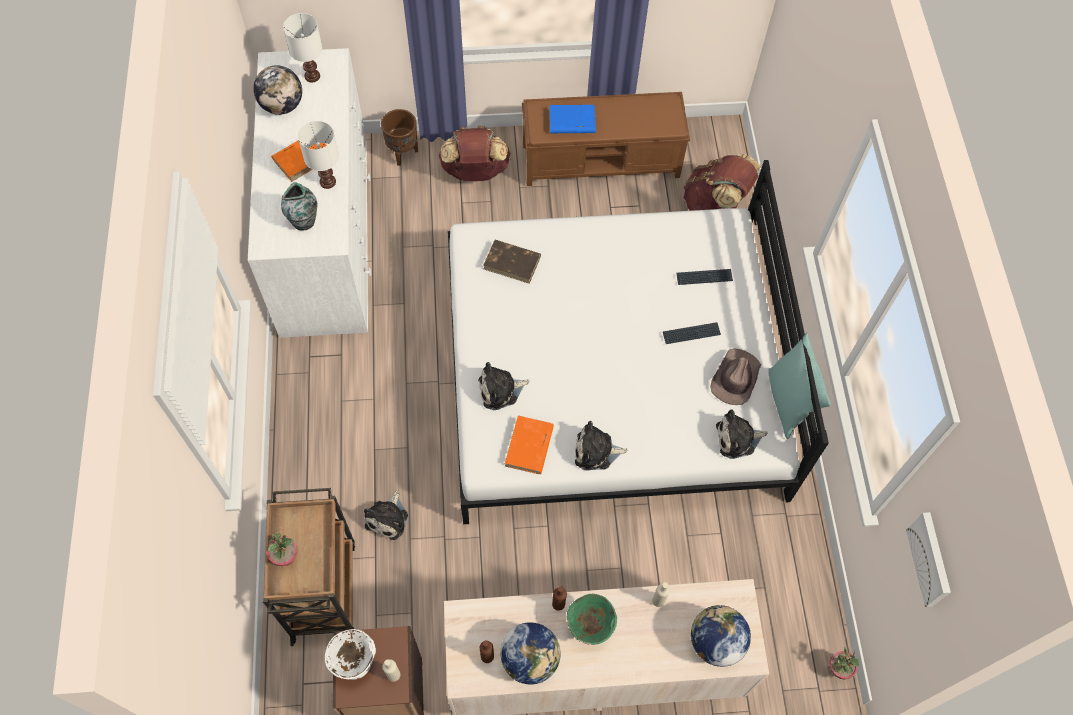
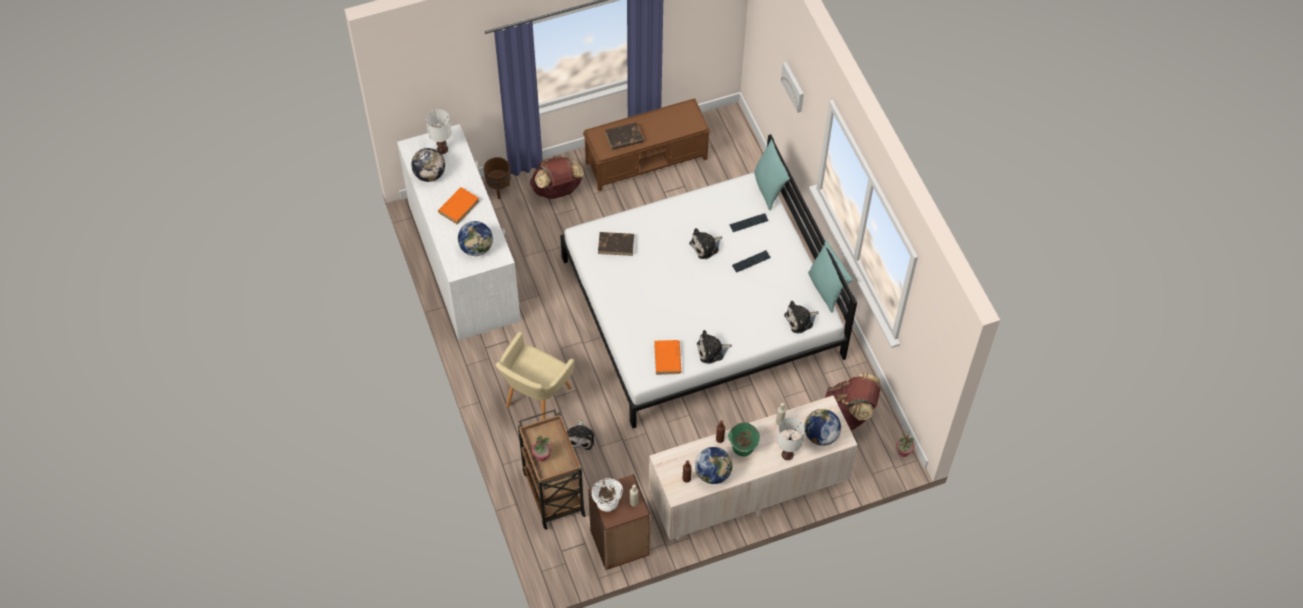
camera: 15 degrees left, 5 degrees down
vase [281,182,318,231] -> globe [458,221,493,256]
white table lamp [298,121,339,189] -> white table lamp moved to [777,417,805,460]
plush toy [478,362,529,410] -> plush toy moved to [689,228,722,259]
blue book [549,105,596,133] -> brown book [605,122,644,150]
brown backpack [684,154,761,211] -> brown backpack moved to [825,372,880,431]
brown hat [710,349,761,405] -> none
picture [906,512,951,607] -> picture moved to [781,62,804,113]
none -> beige armchair [495,332,574,420]
none -> turquoise pillow [754,139,790,210]

